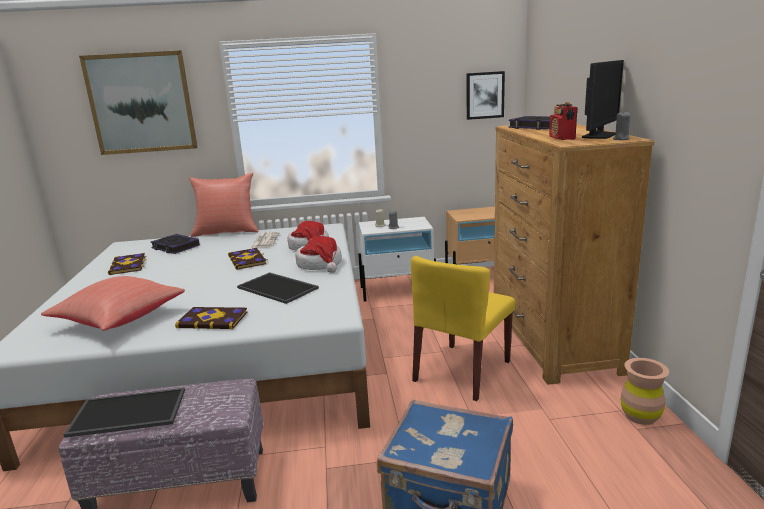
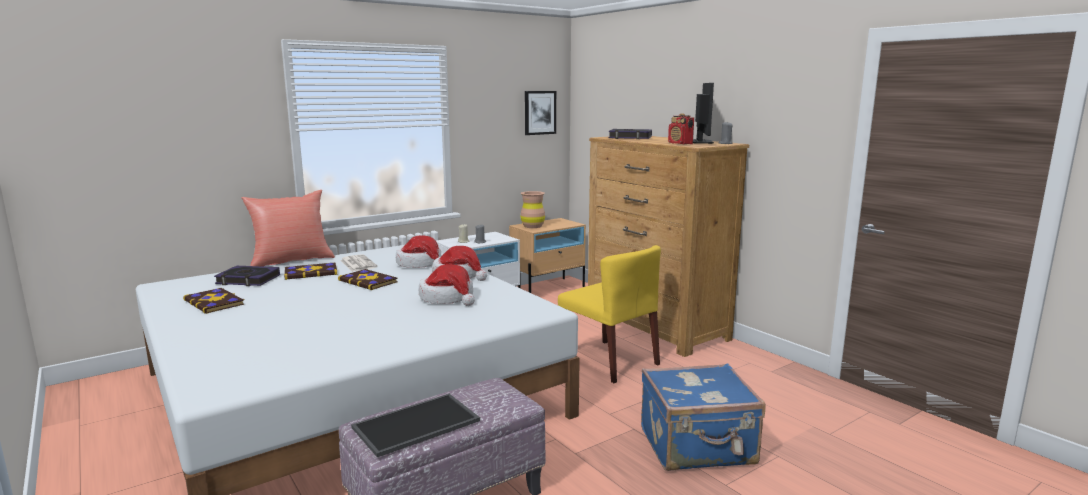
camera: 30 degrees left, 5 degrees down
red pillow [41,276,185,331] -> none
picture [79,50,198,155] -> none
book [175,307,248,329] -> book moved to [284,263,337,280]
tray [237,272,319,304] -> hat [419,264,475,306]
yellow chair [411,256,516,401] -> yellow chair turned 45 degrees counterclockwise [558,245,661,383]
brown vase [620,358,669,425] -> brown vase moved to [521,191,545,228]

